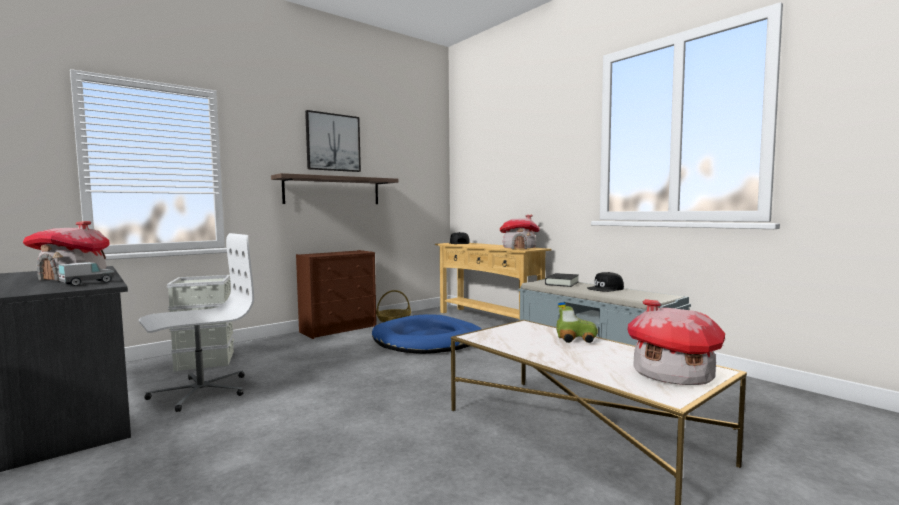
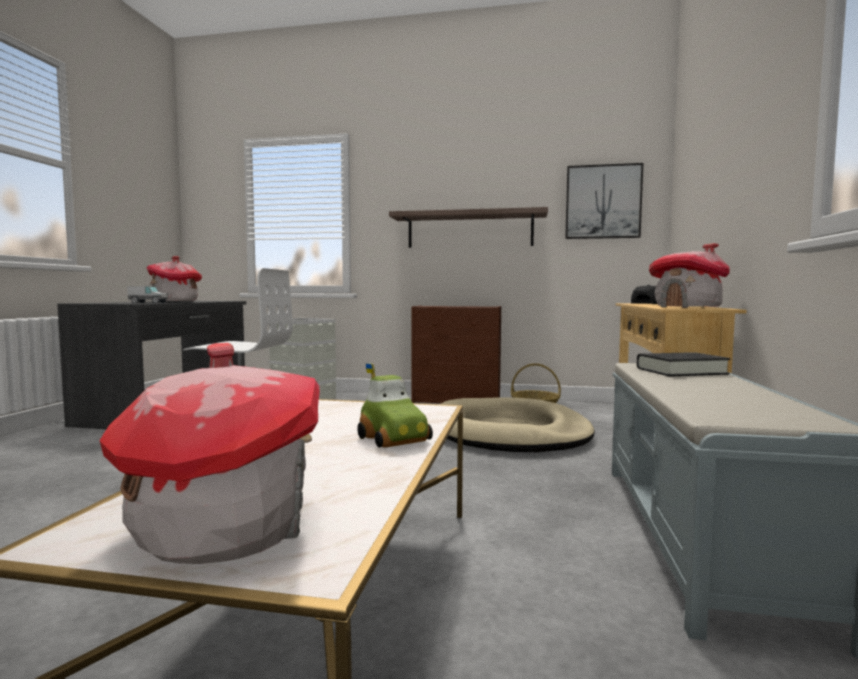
camera: 50 degrees right, 0 degrees up
picture [305,110,361,172] -> picture moved to [565,163,643,239]
blue dog bed [372,314,482,354] -> beige dog bed [441,398,595,452]
black cap [587,272,624,292] -> none

